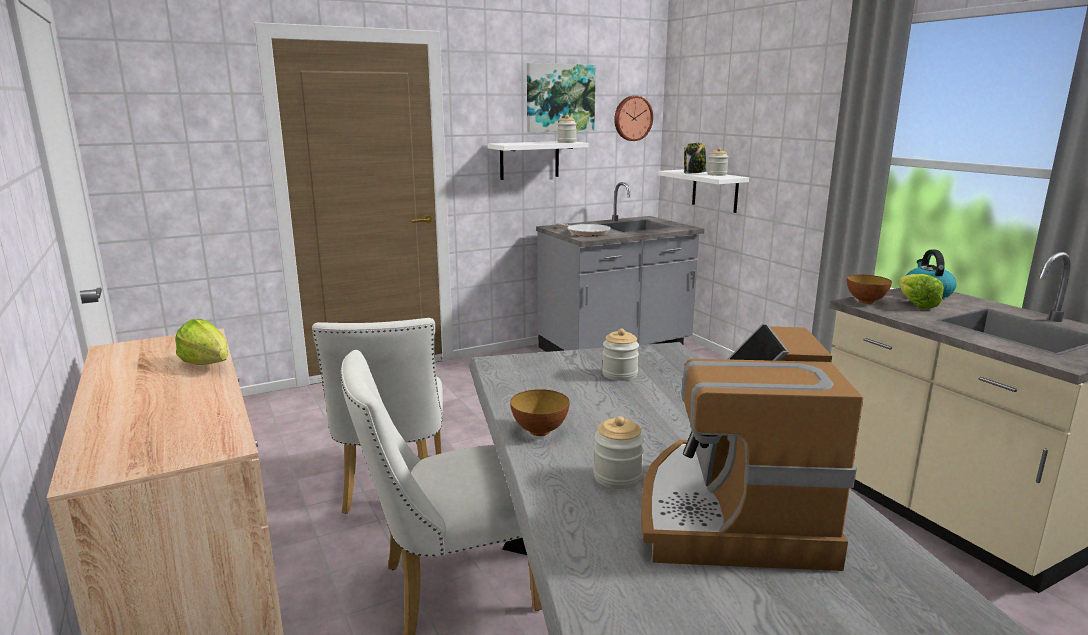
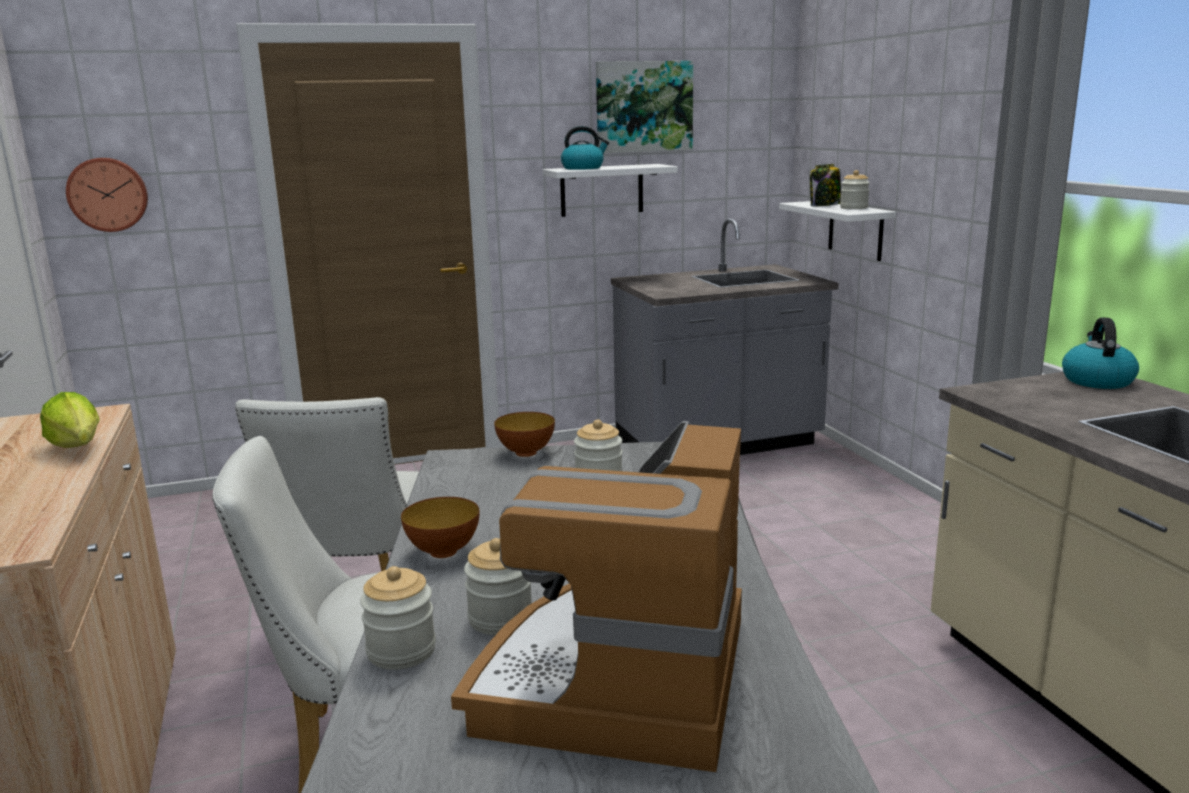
camera: 10 degrees right, 0 degrees up
frying pan [556,223,611,237] -> none
jar [557,115,577,143] -> jar moved to [360,566,436,670]
wall clock [614,96,653,141] -> wall clock moved to [66,158,148,232]
bowl [847,275,892,304] -> bowl moved to [494,412,555,457]
lettuce [898,274,944,309] -> none
none -> kettle [561,126,609,170]

